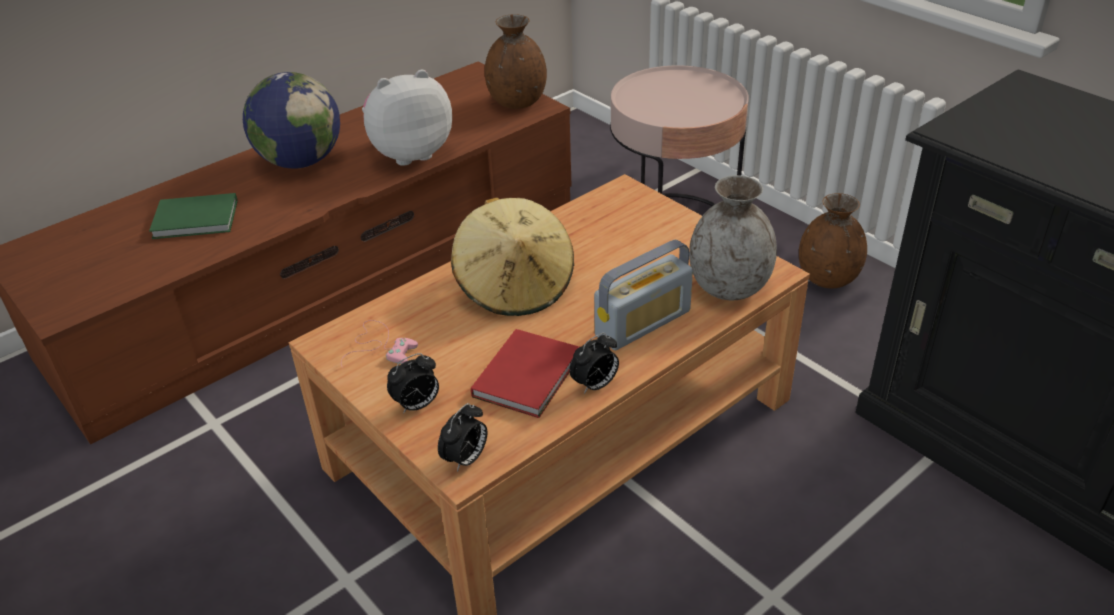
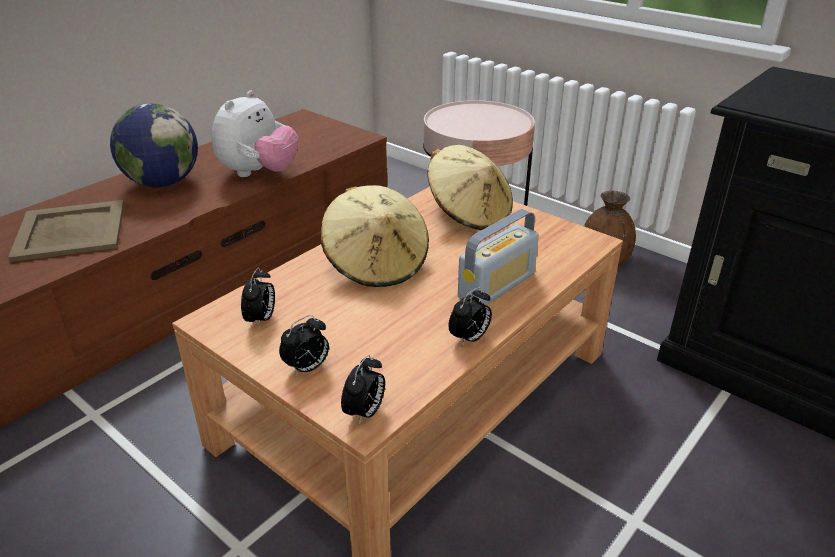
camera: 10 degrees left, 5 degrees down
green book [149,193,238,239] -> beige tray [8,200,124,262]
pink game controller [341,320,418,368] -> alarm clock [241,268,275,328]
plush toy [362,70,452,166] -> plush toy turned 150 degrees clockwise [211,90,299,177]
red book [471,329,579,418] -> none
brown vase [485,14,547,109] -> none
grey vase [689,175,777,301] -> none
none -> beige hat [427,145,513,230]

